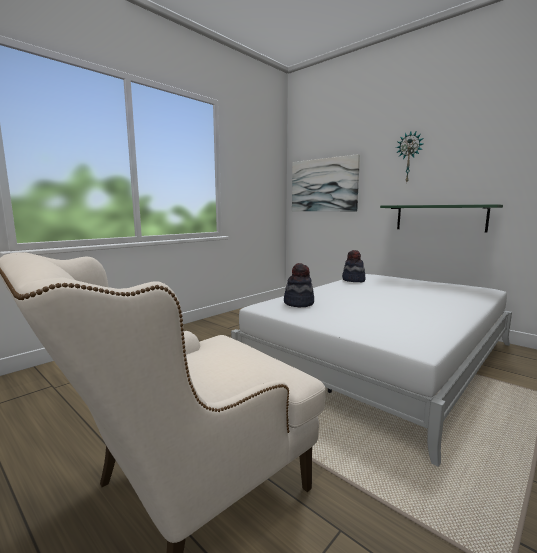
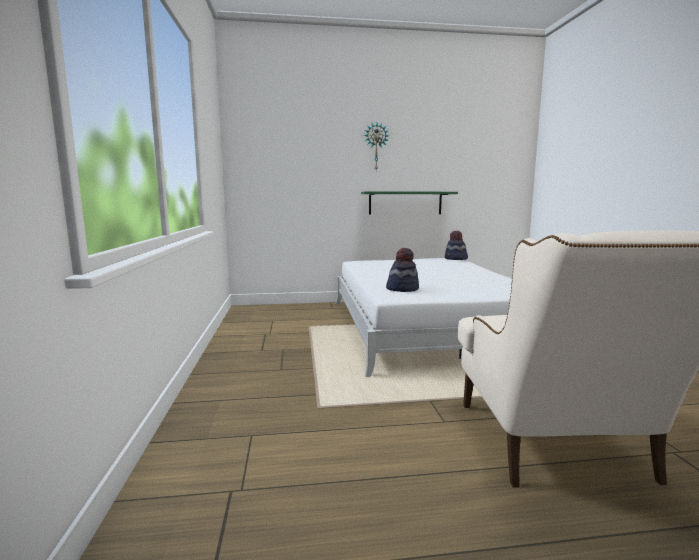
camera: 50 degrees left, 0 degrees up
picture [292,154,360,211] -> none
hat [342,250,366,282] -> hat moved to [445,231,468,260]

